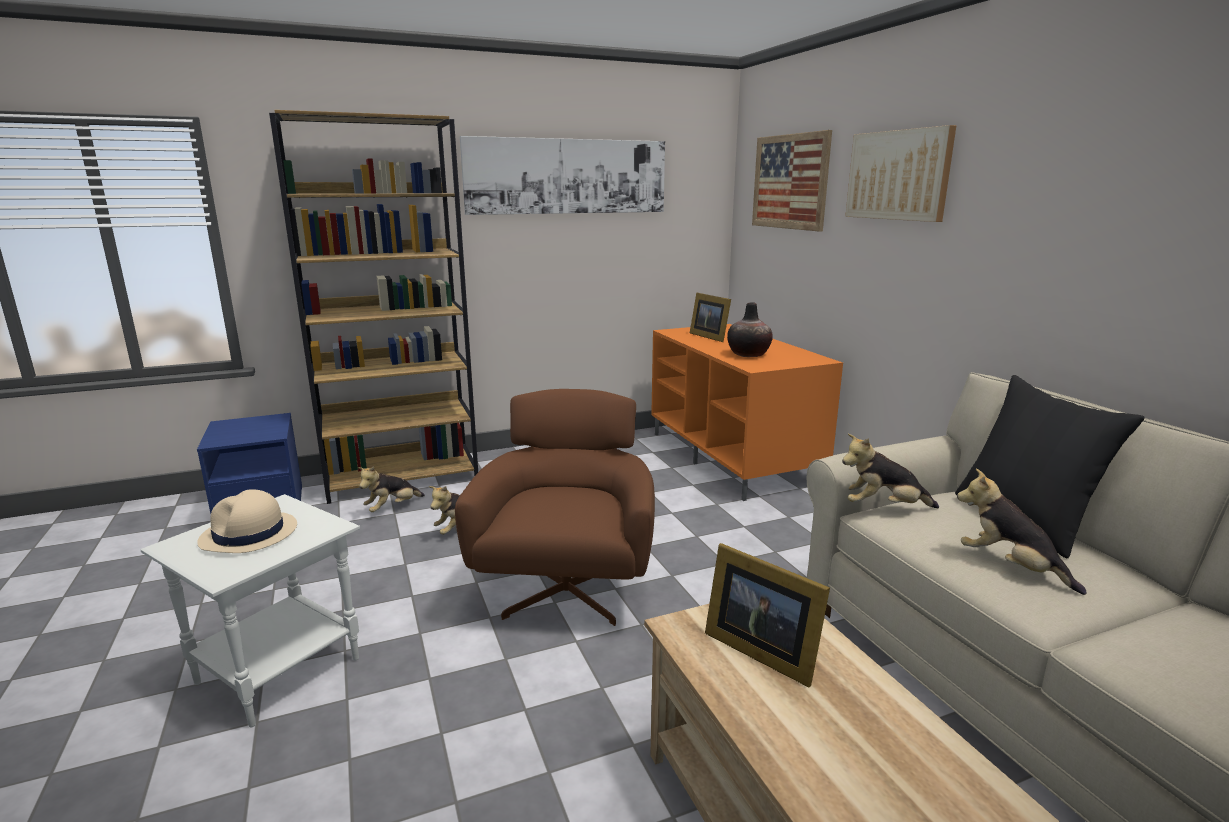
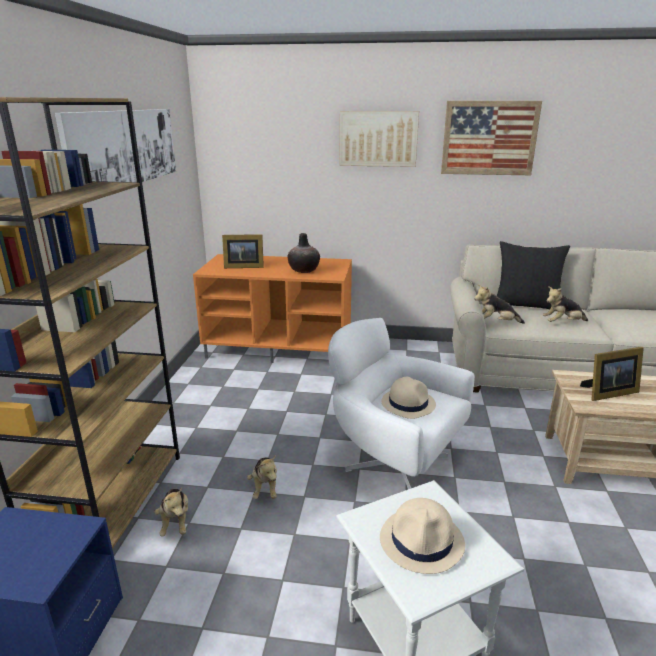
camera: 60 degrees left, 5 degrees up
brown armchair [455,389,655,626] -> white armchair [328,318,475,489]
picture [752,130,832,232] -> picture moved to [441,101,542,175]
plush toy [842,434,939,508] -> plush toy turned 60 degrees clockwise [474,284,525,324]
none -> beige hat [381,377,436,419]

